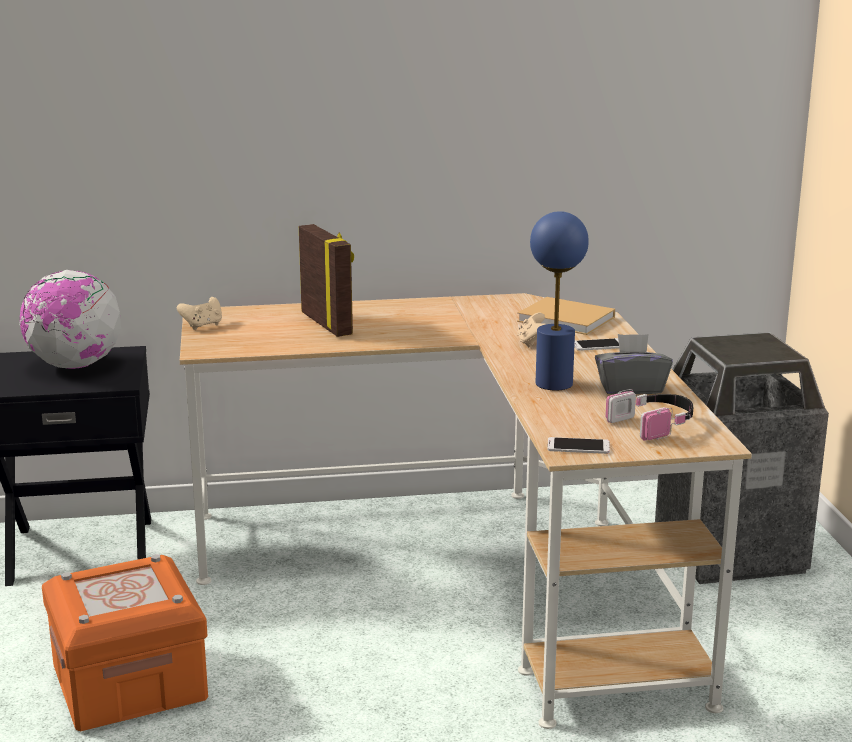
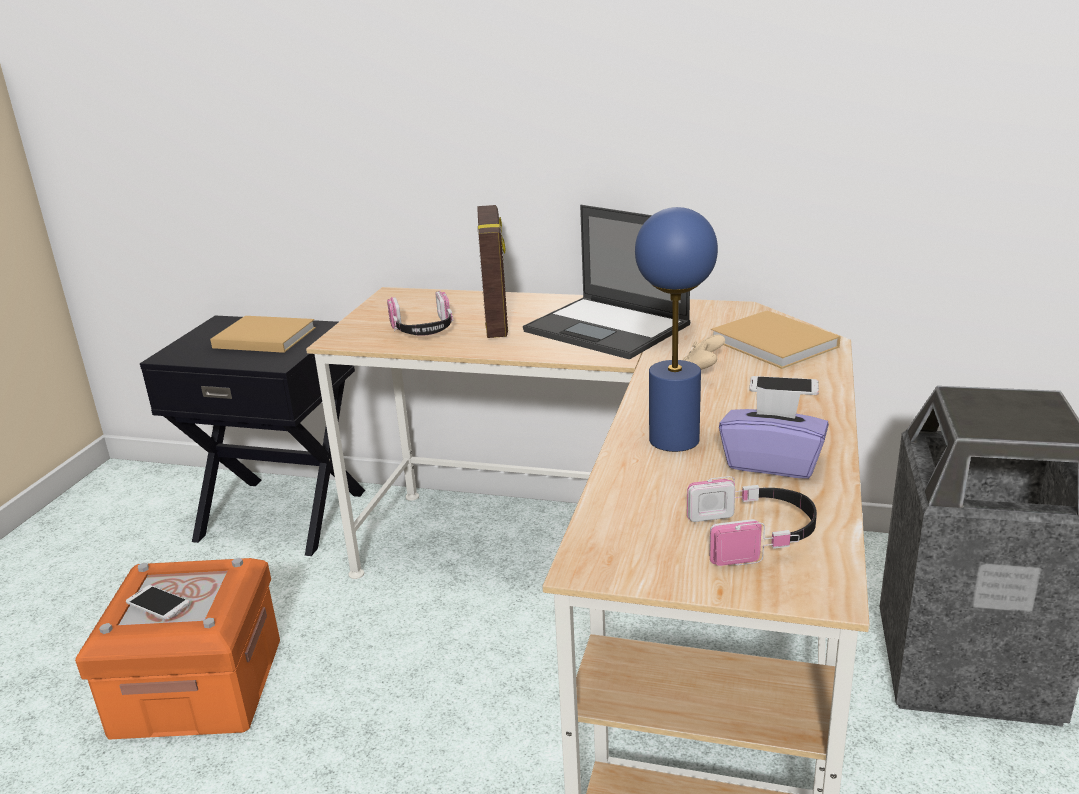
camera: 25 degrees right, 5 degrees up
globe [19,270,121,369] -> beige book [210,316,316,353]
beige game controller [177,297,222,330] -> none
phone [547,437,610,454] -> phone moved to [126,585,190,620]
grey tissue box [595,334,673,394] -> purple tissue box [719,387,829,479]
none -> headphones [387,291,454,336]
none -> laptop [523,205,691,360]

